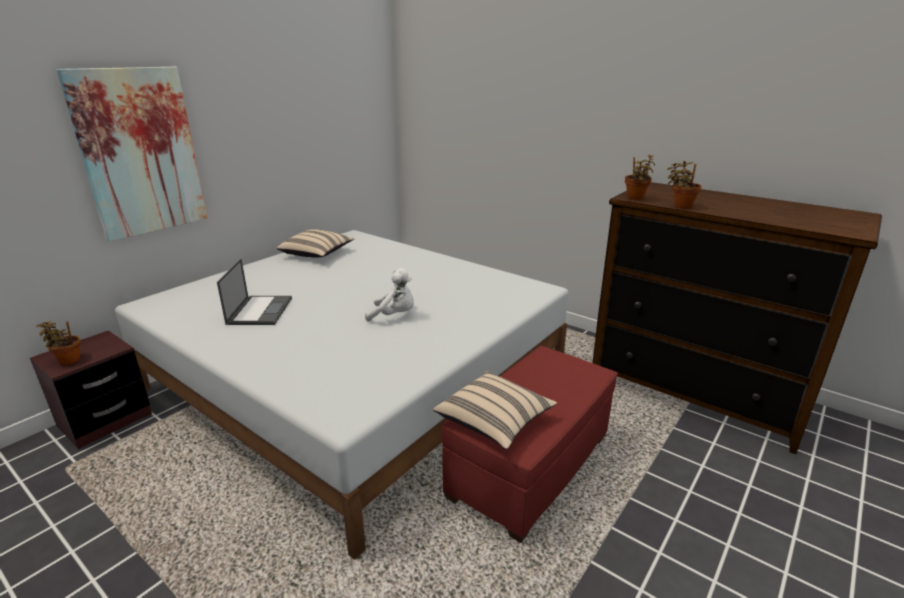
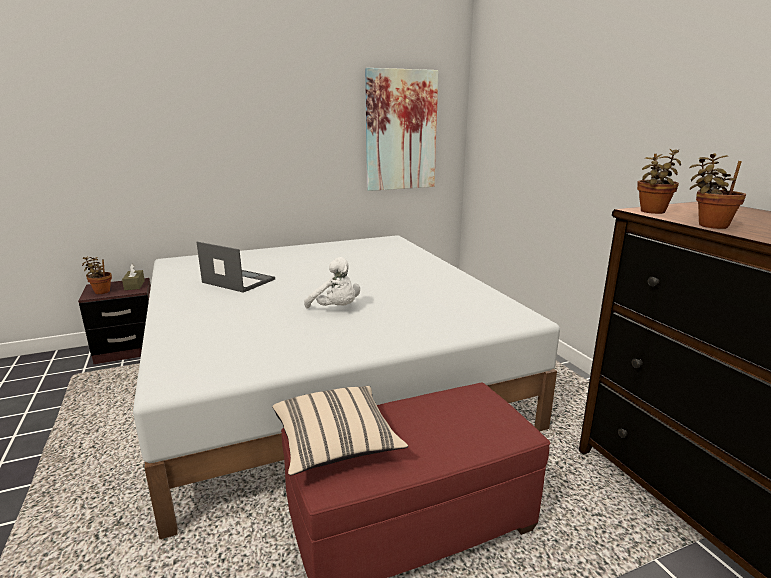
camera: 30 degrees right, 5 degrees down
picture [57,67,208,242] -> picture moved to [365,68,439,191]
laptop [217,259,292,325] -> laptop turned 90 degrees counterclockwise [196,242,275,293]
beige pillow [277,229,354,258] -> none
none -> brown tissue box [122,264,145,290]

